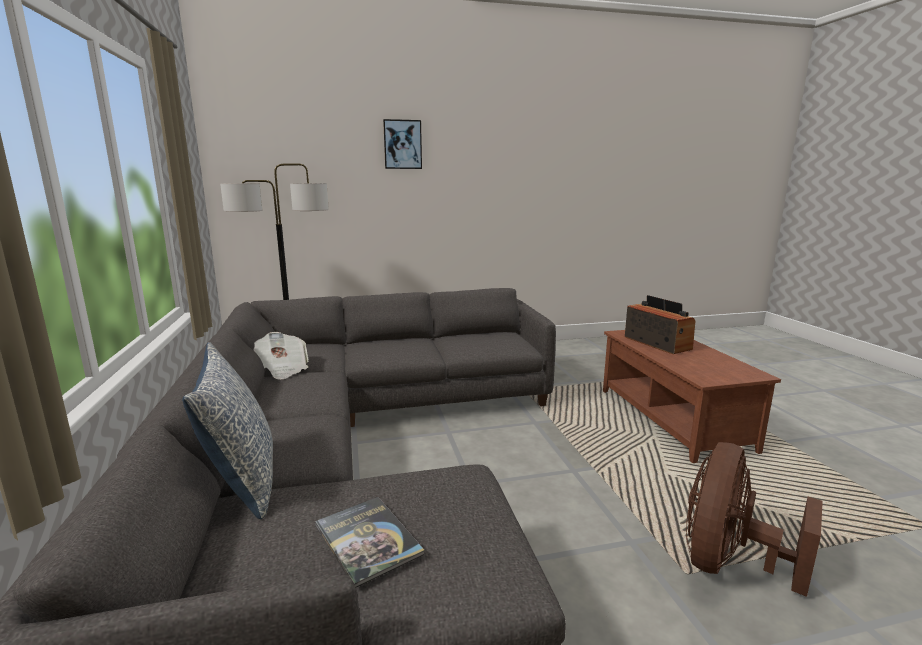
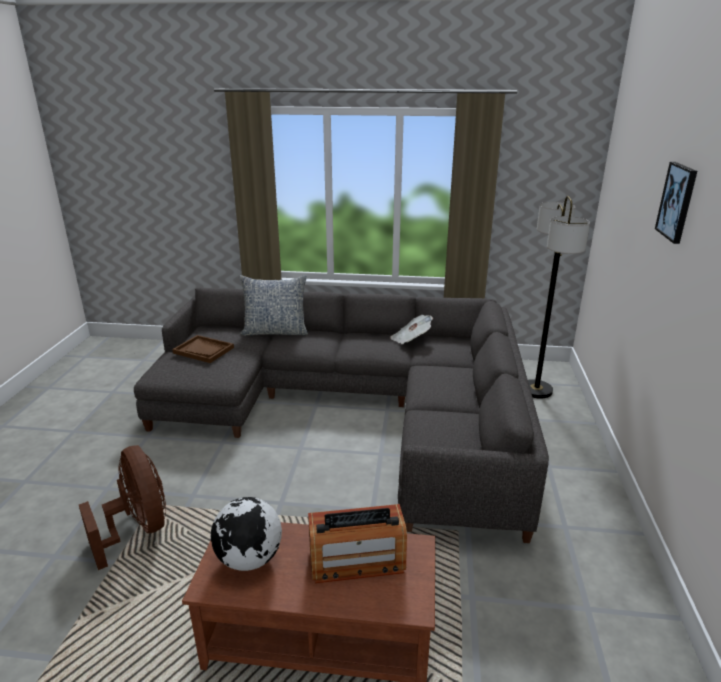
camera: 110 degrees right, 10 degrees up
book [315,497,425,588] -> brown tray [172,335,234,363]
none -> globe [211,497,282,571]

